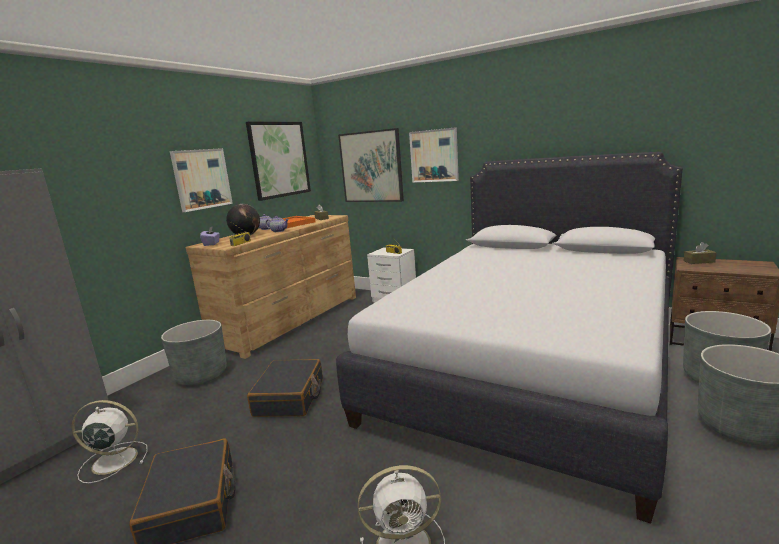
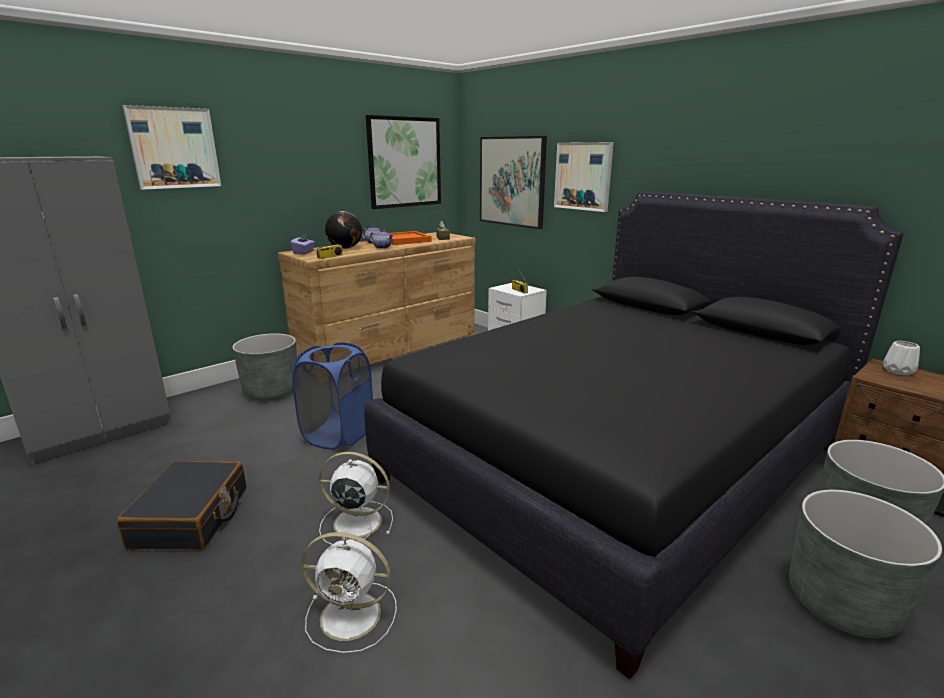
camera: 15 degrees right, 5 degrees up
white fan [72,400,147,483] -> white fan moved to [319,452,393,545]
picture [170,148,233,212] -> picture moved to [122,105,221,190]
black suitcase [247,359,323,417] -> blue laundry basket [292,342,373,450]
white bed [336,152,683,524] -> black bed [364,191,903,680]
brown tissue box [683,242,717,264] -> white vase [883,341,920,375]

